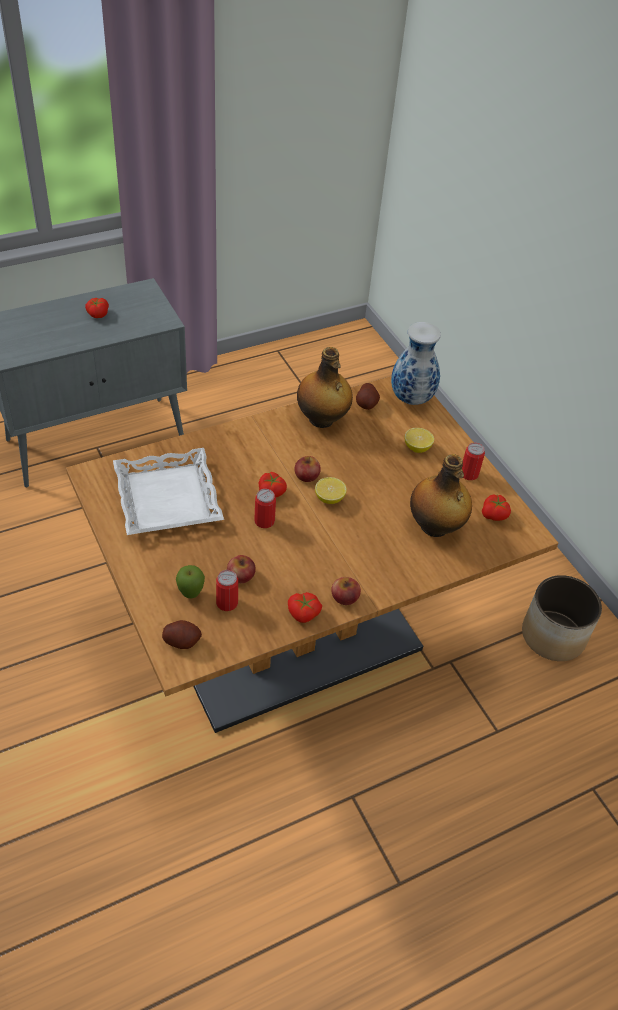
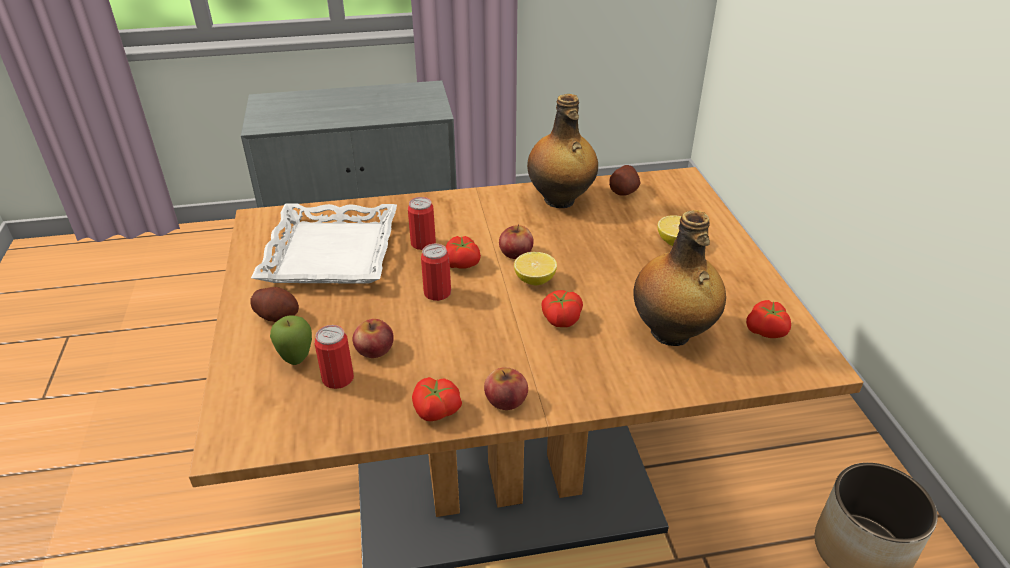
camera: 20 degrees right, 10 degrees down
tomato [85,298,109,318] -> tomato moved to [541,290,583,327]
potato [162,620,202,649] -> potato moved to [250,287,299,322]
vase [391,322,441,405] -> none
can [462,443,485,480] -> can moved to [408,197,436,250]

